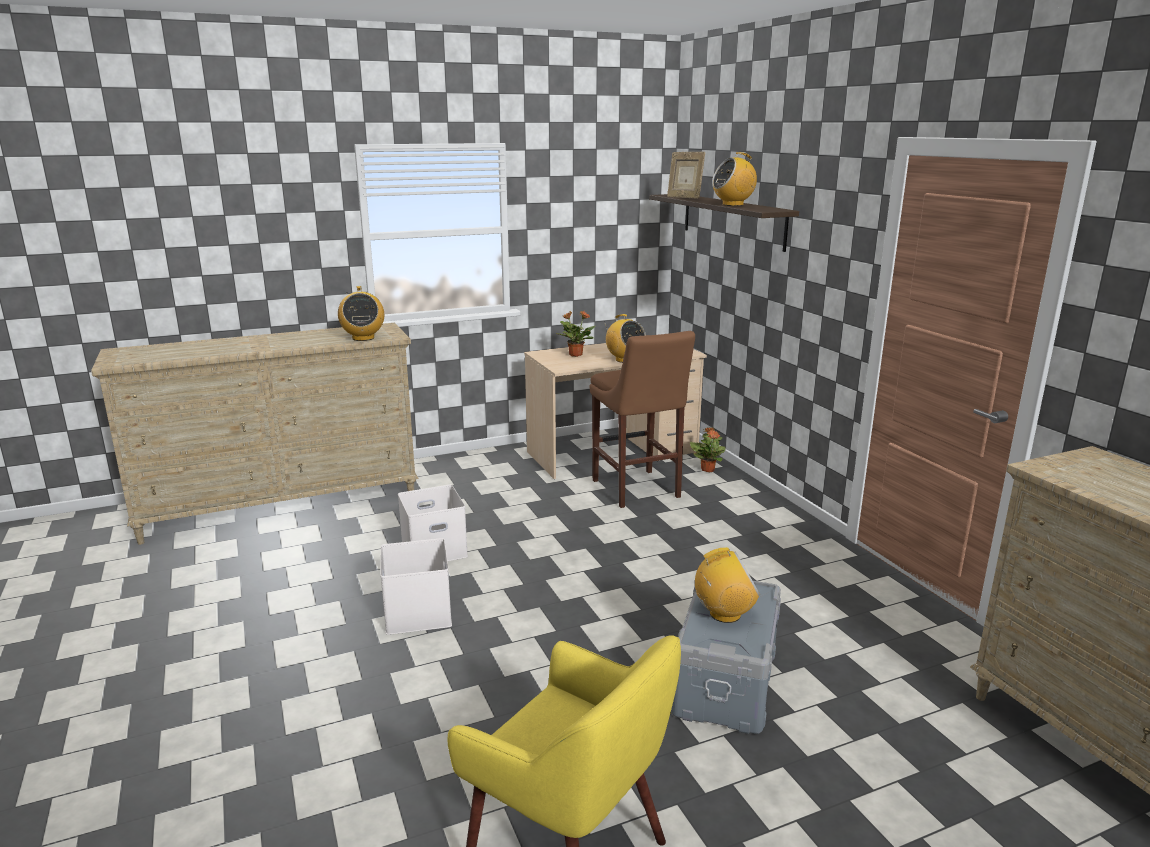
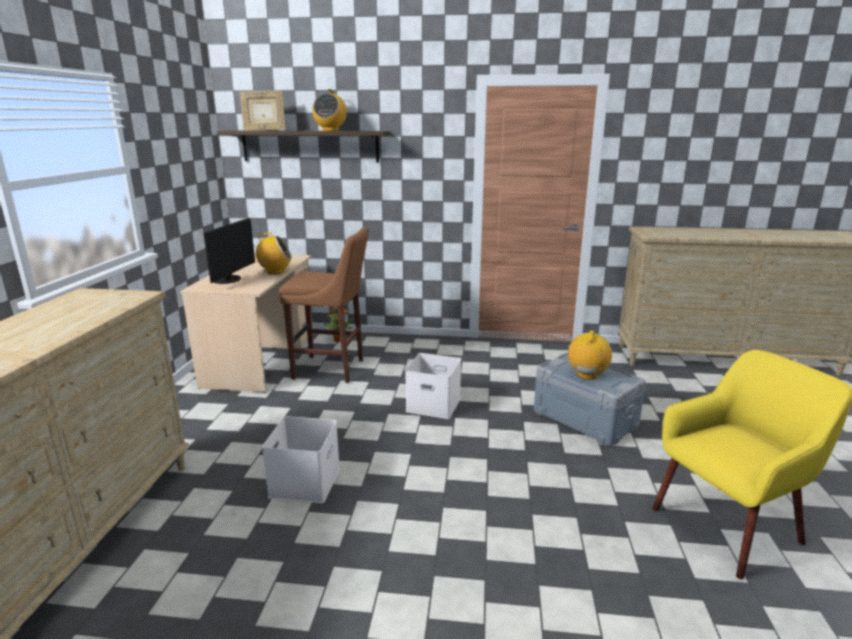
camera: 60 degrees left, 0 degrees up
radio [338,286,384,341] -> none
white storage box [380,538,452,635] -> white storage box moved to [405,353,461,419]
potted plant [556,311,596,357] -> monitor [204,218,255,284]

